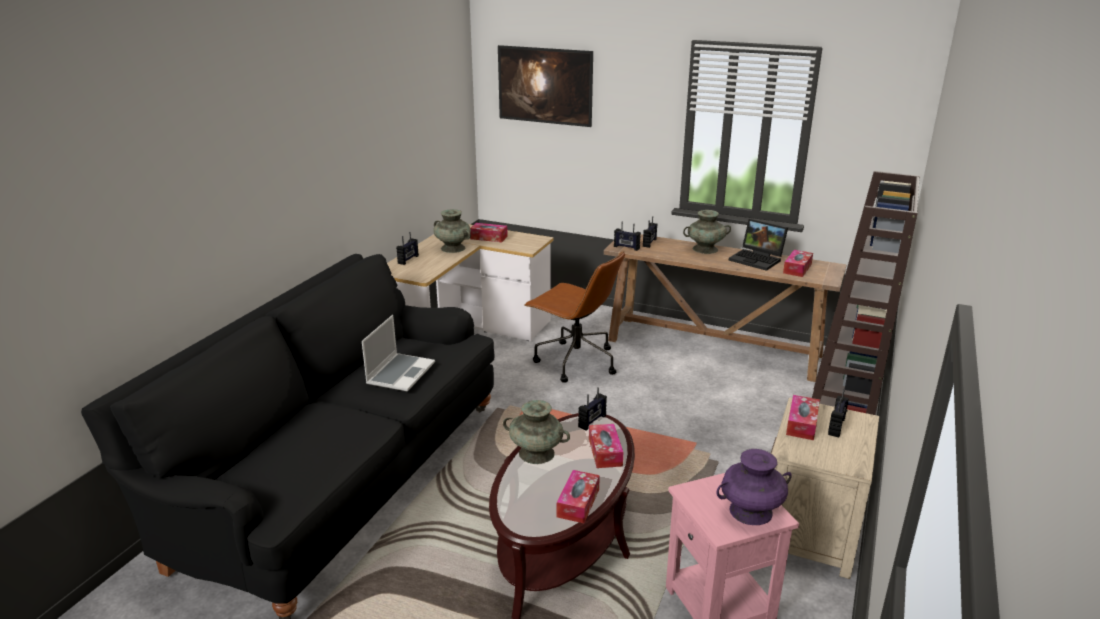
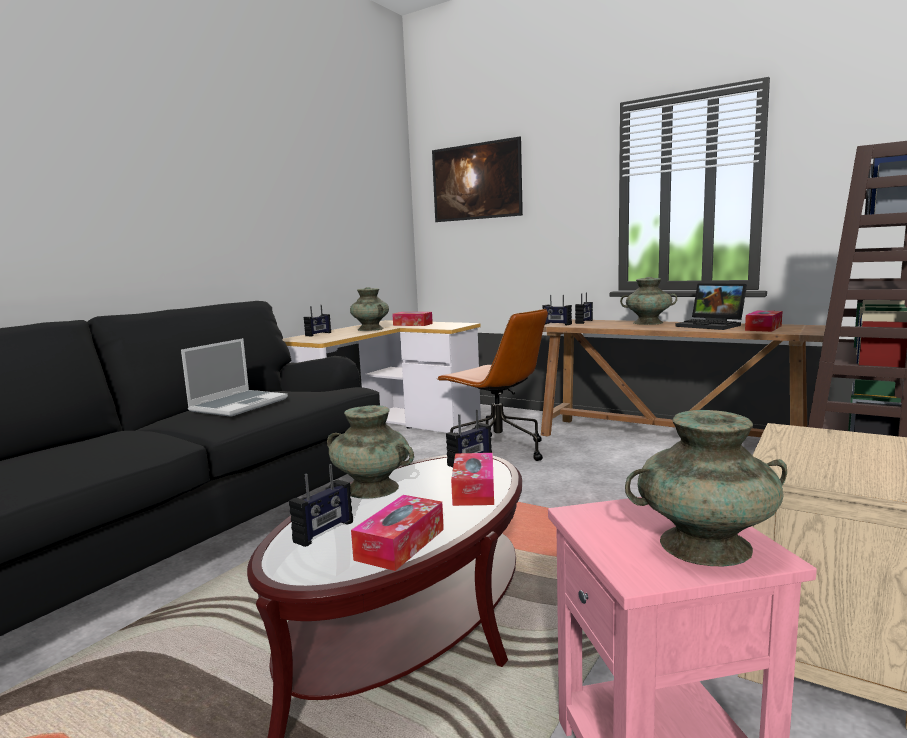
camera: 10 degrees right, 15 degrees down
purple vase [717,449,792,525] -> turquoise vase [625,410,787,566]
tissue box [786,395,820,440] -> none
radio [828,389,849,438] -> radio moved to [289,464,353,547]

